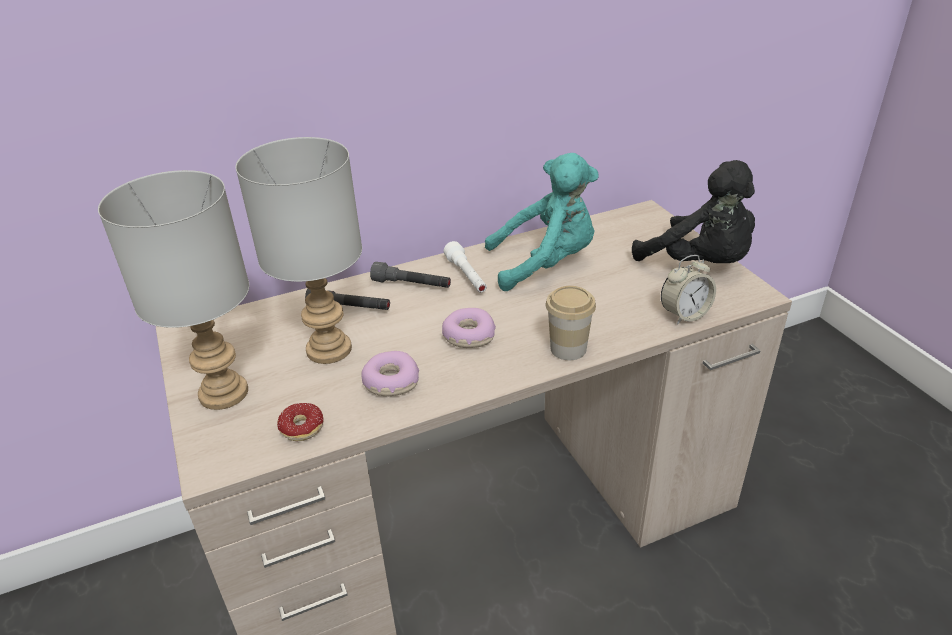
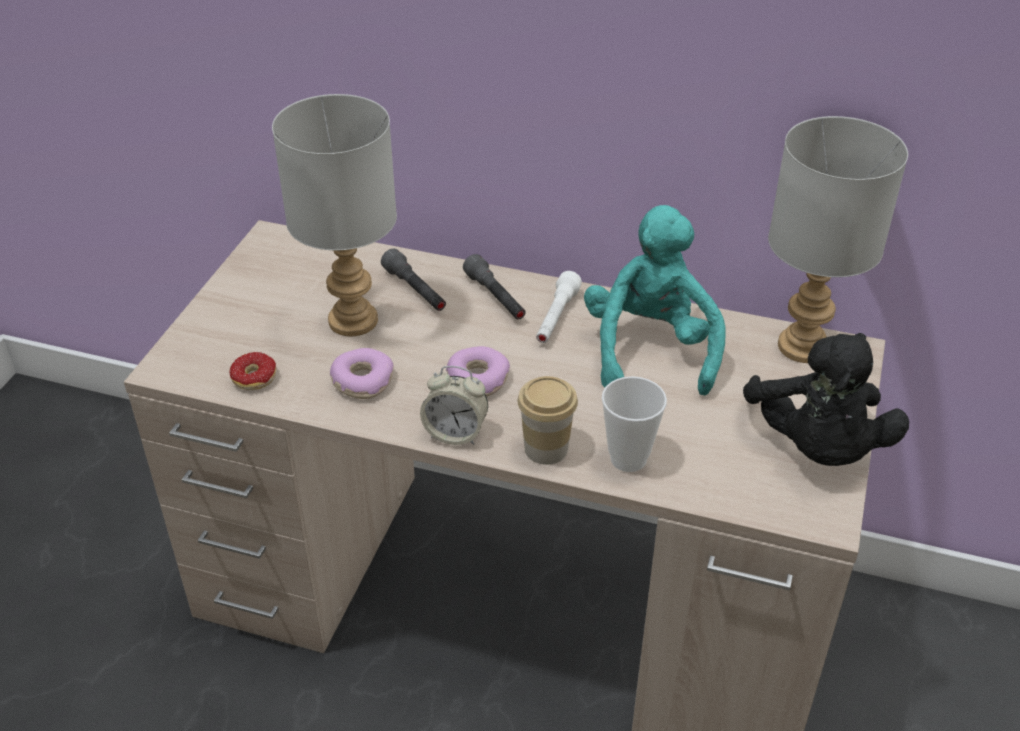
camera: 40 degrees right, 5 degrees up
grey table lamp [98,170,249,410] -> grey table lamp moved to [768,116,908,363]
turquoise plush toy [485,153,599,291] -> turquoise plush toy turned 120 degrees counterclockwise [584,205,725,395]
alarm clock [661,255,716,325] -> alarm clock moved to [420,366,488,445]
none -> cup [602,376,667,472]

